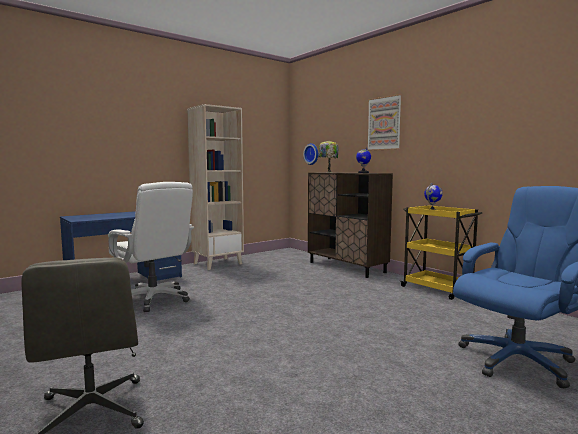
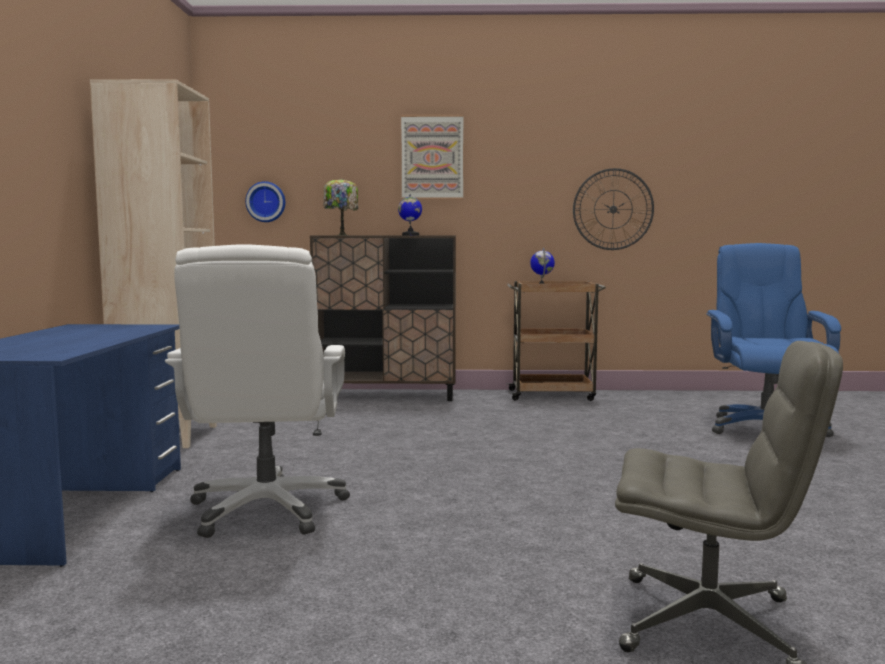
camera: 50 degrees left, 0 degrees up
white office chair [108,182,194,312] -> white office chair turned 90 degrees clockwise [165,244,350,538]
yellow cart [401,205,482,300] -> brown cart [506,281,606,401]
none -> wall clock [573,168,654,250]

